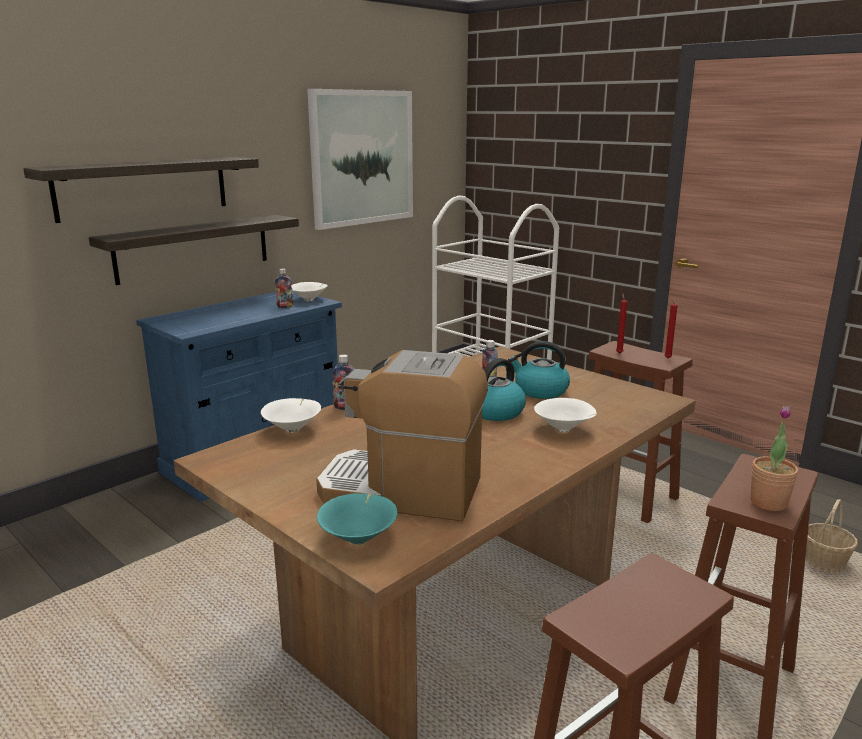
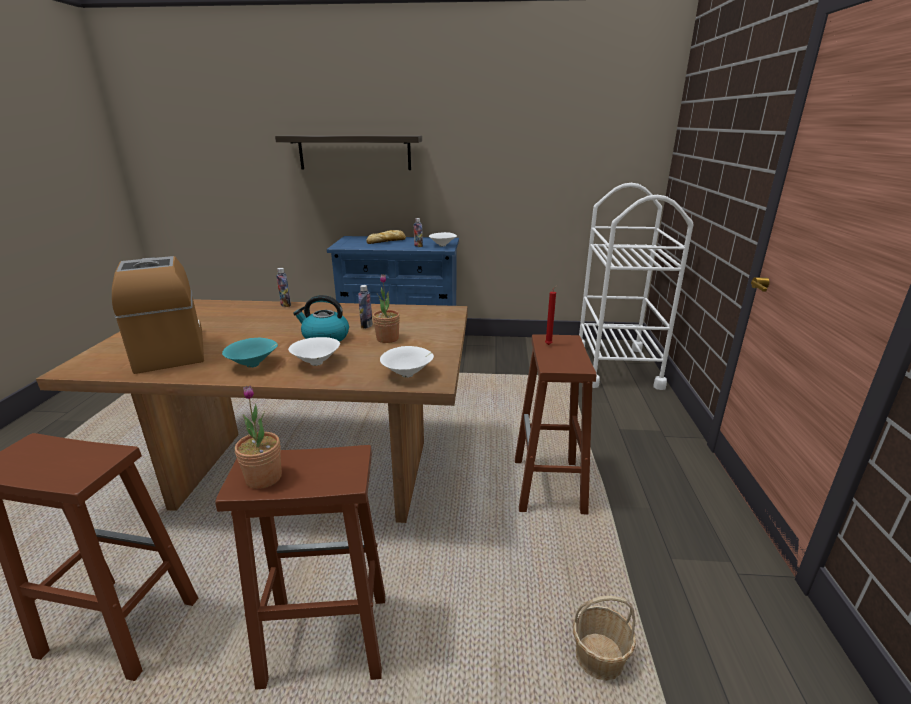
camera: 50 degrees right, 5 degrees up
shelf [89,215,299,285] -> none
white bowl [261,398,321,433] -> white bowl moved to [380,346,434,378]
picture [307,89,413,230] -> none
turquoise bowl [317,493,398,545] -> turquoise bowl moved to [222,338,278,368]
kettle [508,341,570,399] -> potted plant [373,274,400,343]
red candle [665,297,678,358] -> none
none -> bread [366,230,406,244]

